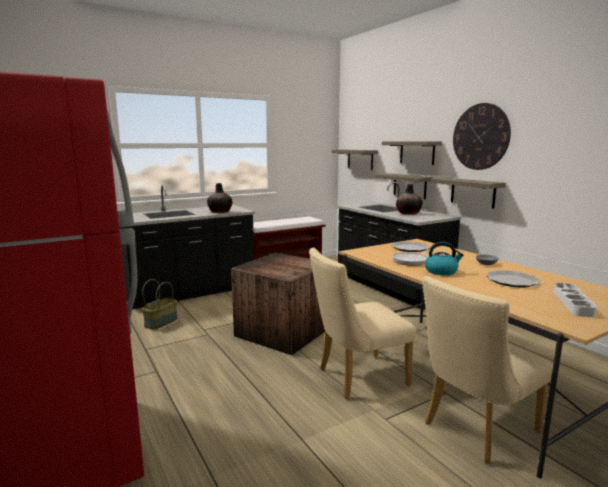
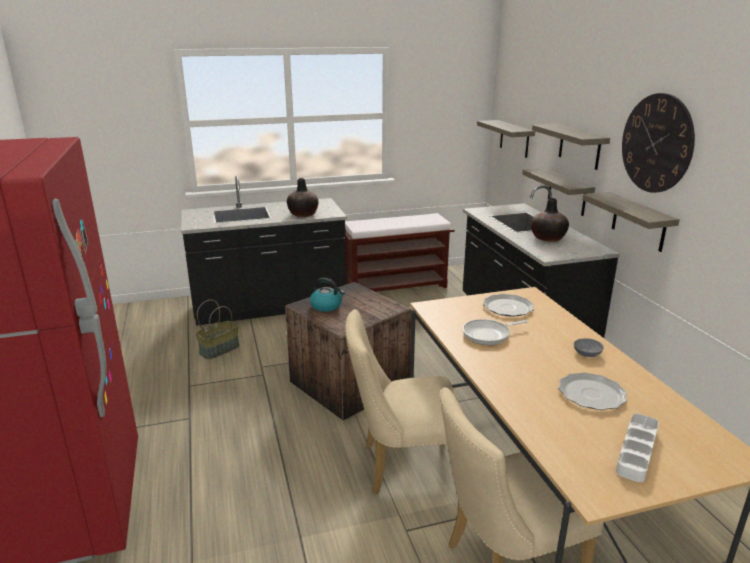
camera: 15 degrees right, 10 degrees up
kettle [425,242,464,275] -> kettle moved to [310,278,345,312]

